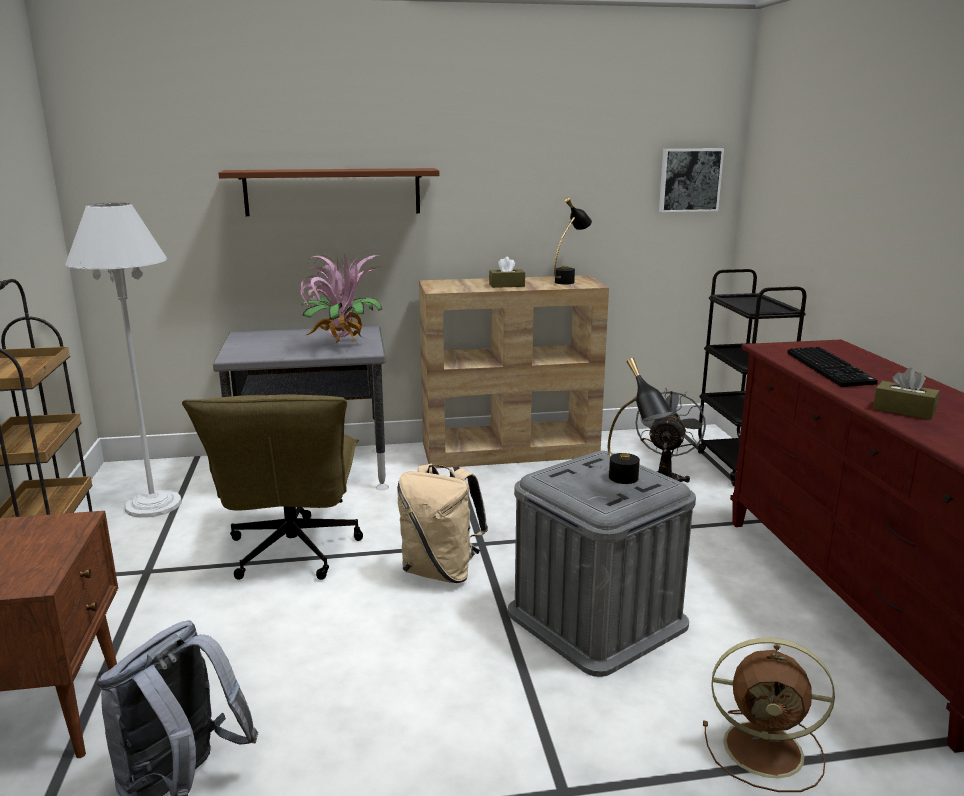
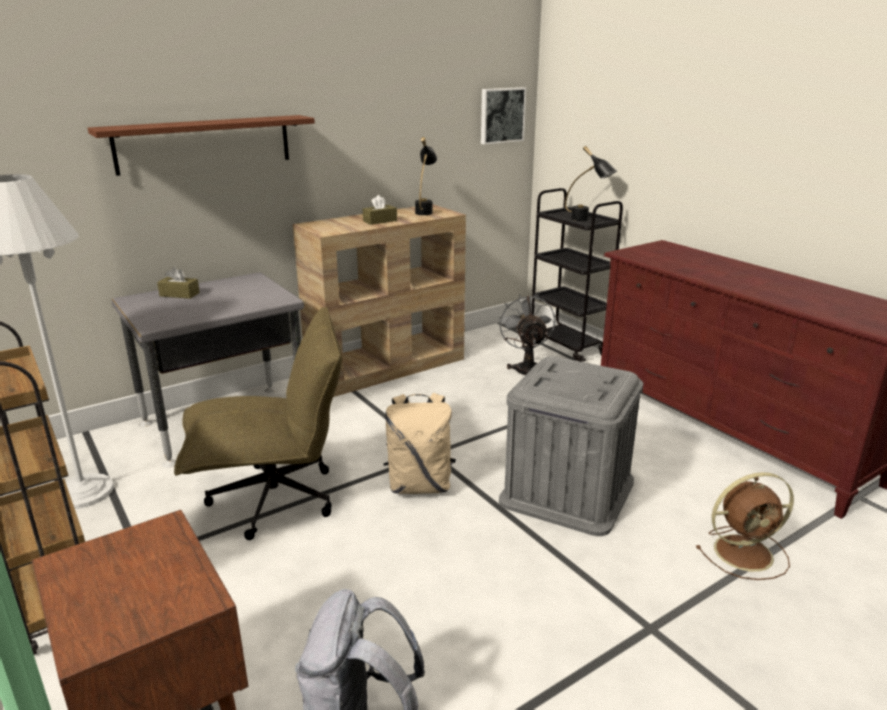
camera: 25 degrees left, 5 degrees up
beige office chair [182,394,363,580] -> beige office chair turned 75 degrees counterclockwise [174,307,342,540]
potted plant [301,250,383,344] -> none
black table lamp [608,358,673,484] -> black table lamp moved to [565,146,617,221]
keyboard [787,347,878,387] -> none
brown tissue box [873,368,940,420] -> brown tissue box moved to [157,267,200,299]

